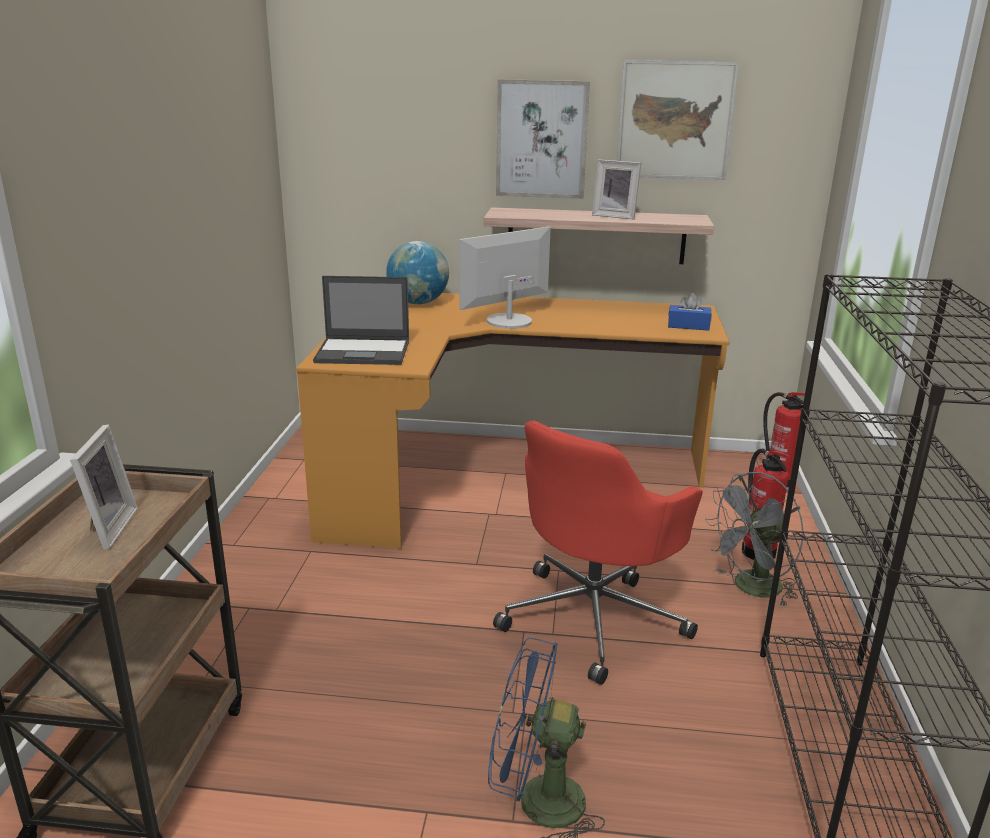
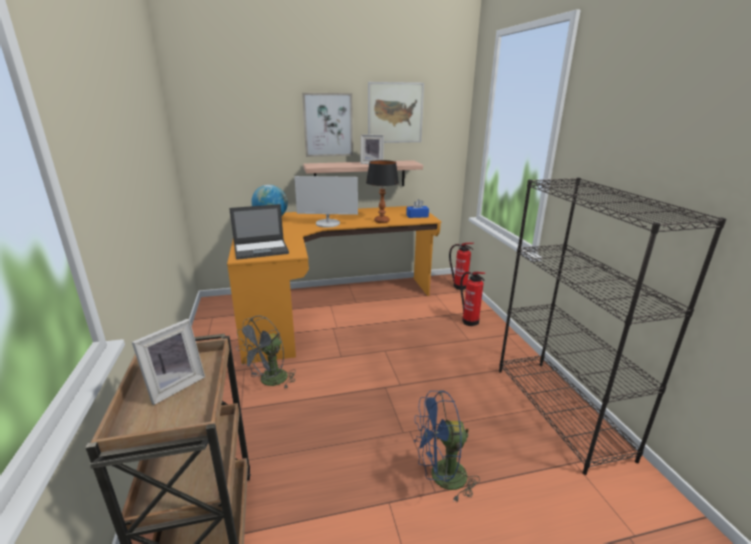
camera: 20 degrees left, 0 degrees up
picture frame [70,424,138,550] -> picture frame turned 60 degrees clockwise [132,319,205,405]
monitor [459,227,551,329] -> monitor turned 120 degrees counterclockwise [294,176,358,228]
red office chair [493,421,703,685] -> none
grey fan [705,472,804,607] -> grey fan moved to [236,316,296,388]
none -> table lamp [366,160,399,223]

